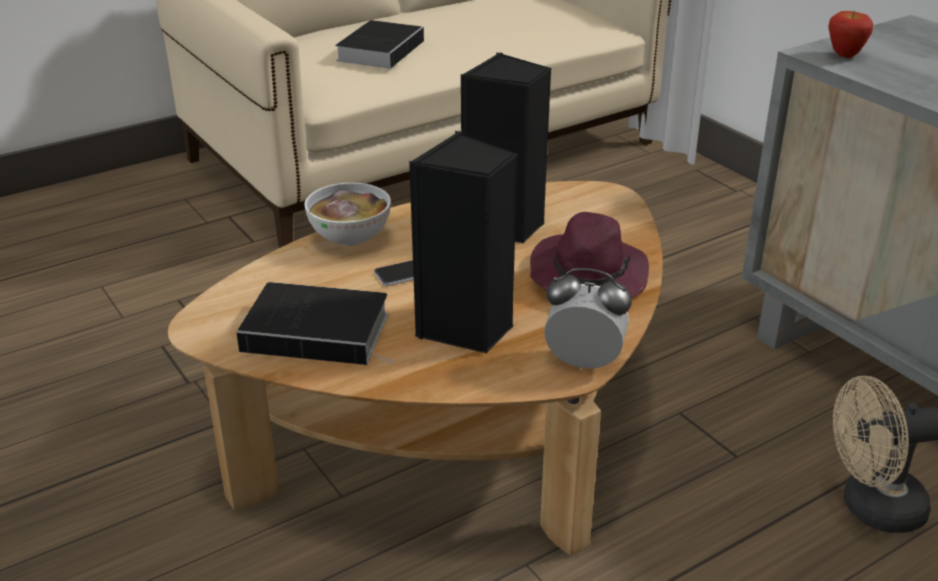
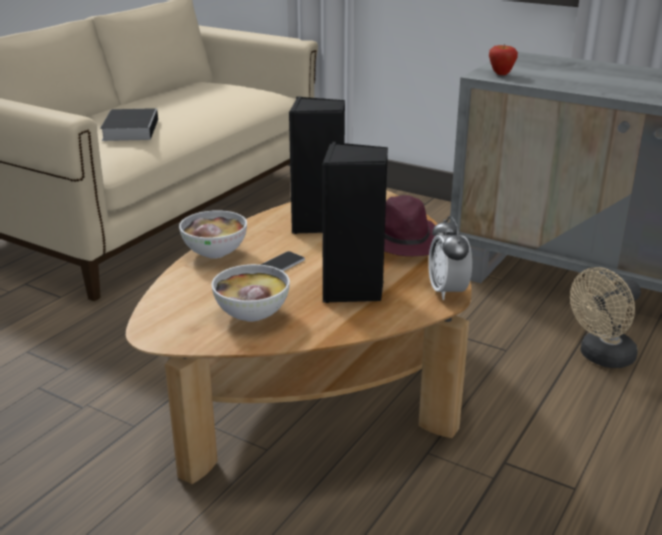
camera: 25 degrees left, 5 degrees down
book [236,282,395,365] -> bowl [212,264,290,322]
alarm clock [544,268,632,370] -> alarm clock turned 90 degrees counterclockwise [428,216,472,300]

